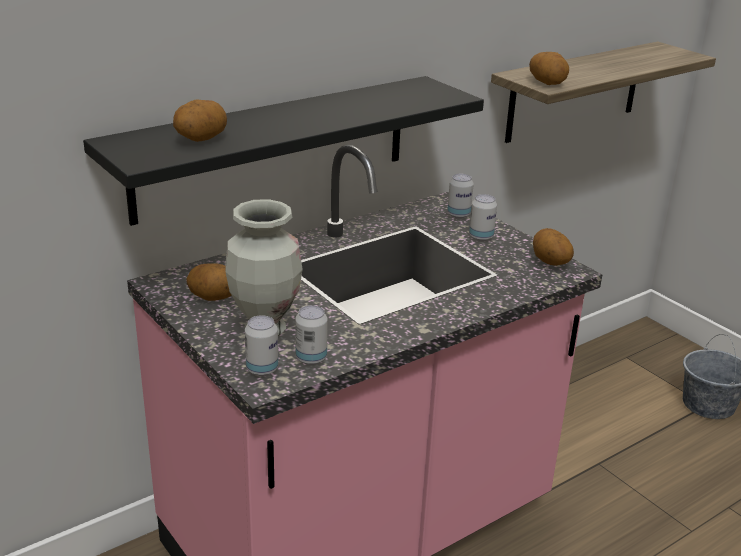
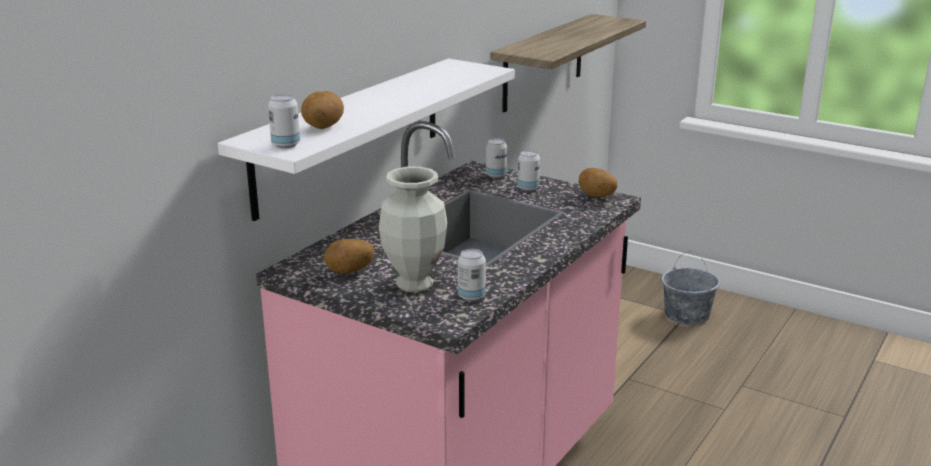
camera: 20 degrees left, 5 degrees down
black shelf [83,76,484,226] -> white shelf [218,59,515,221]
can [245,315,278,376] -> can moved to [268,94,300,149]
potato [529,52,569,85] -> none

